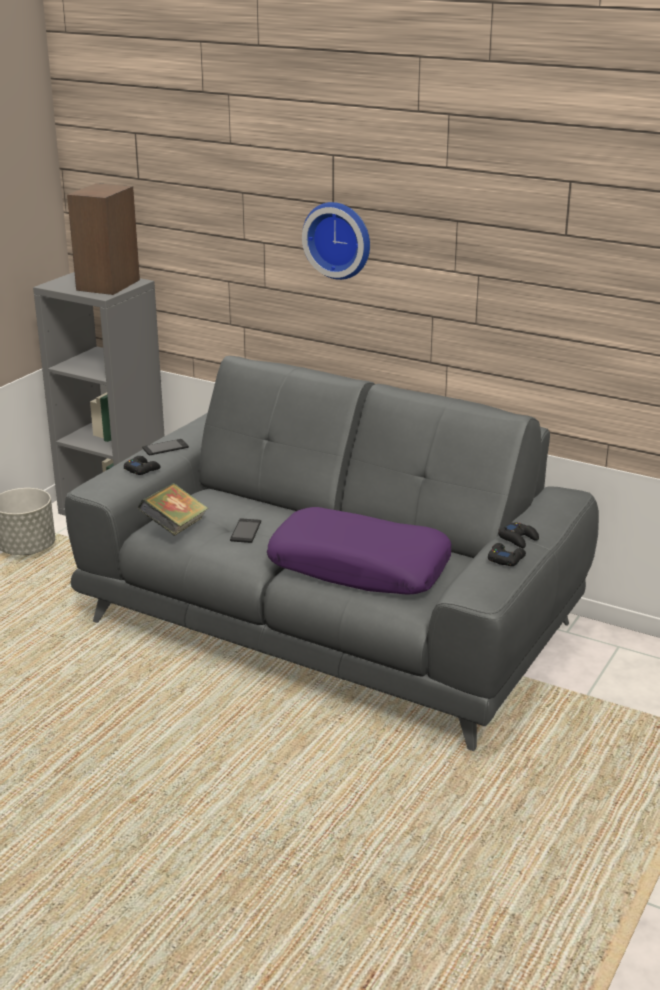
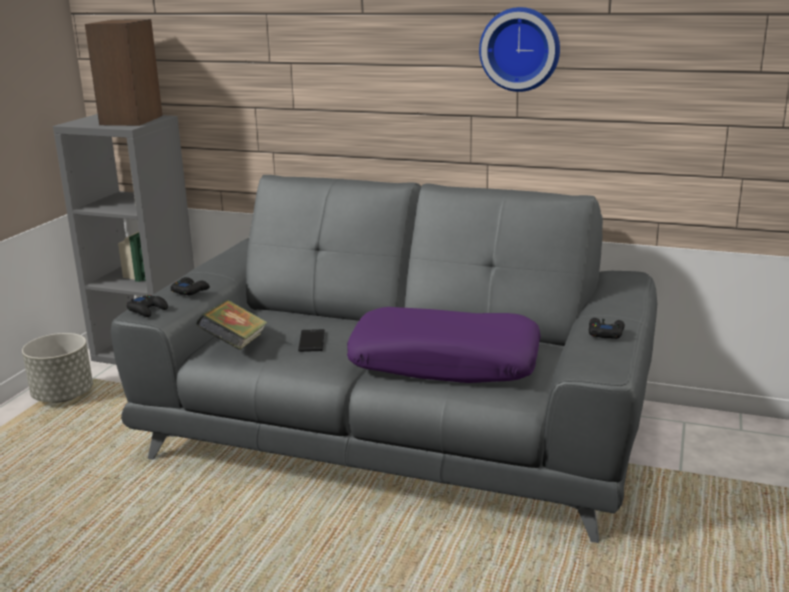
camera: 10 degrees left, 5 degrees down
phone [142,439,189,456] -> none
wall clock [302,202,370,280] -> wall clock moved to [479,7,560,92]
black game controller [498,522,539,548] -> black game controller moved to [127,295,168,317]

